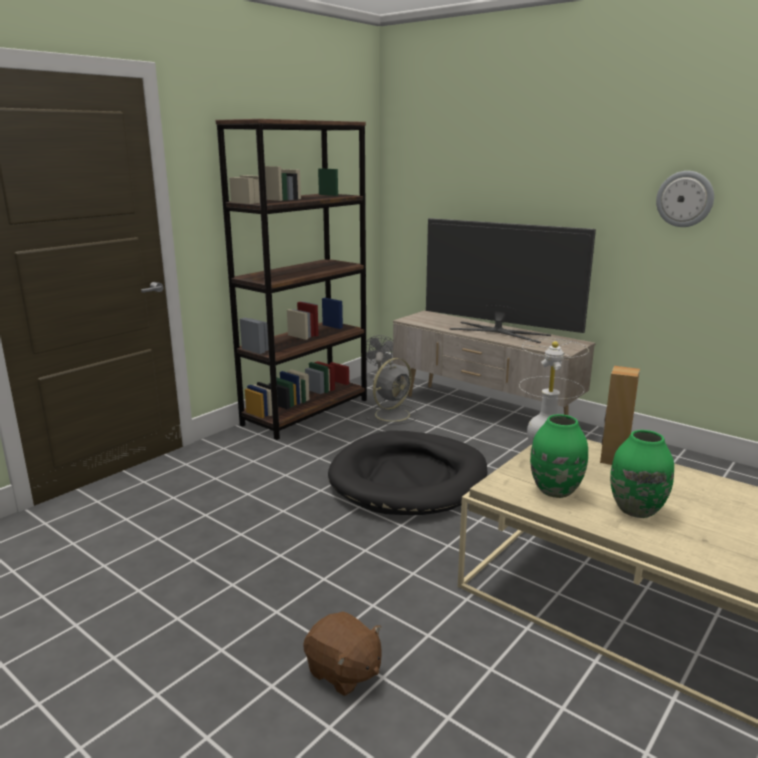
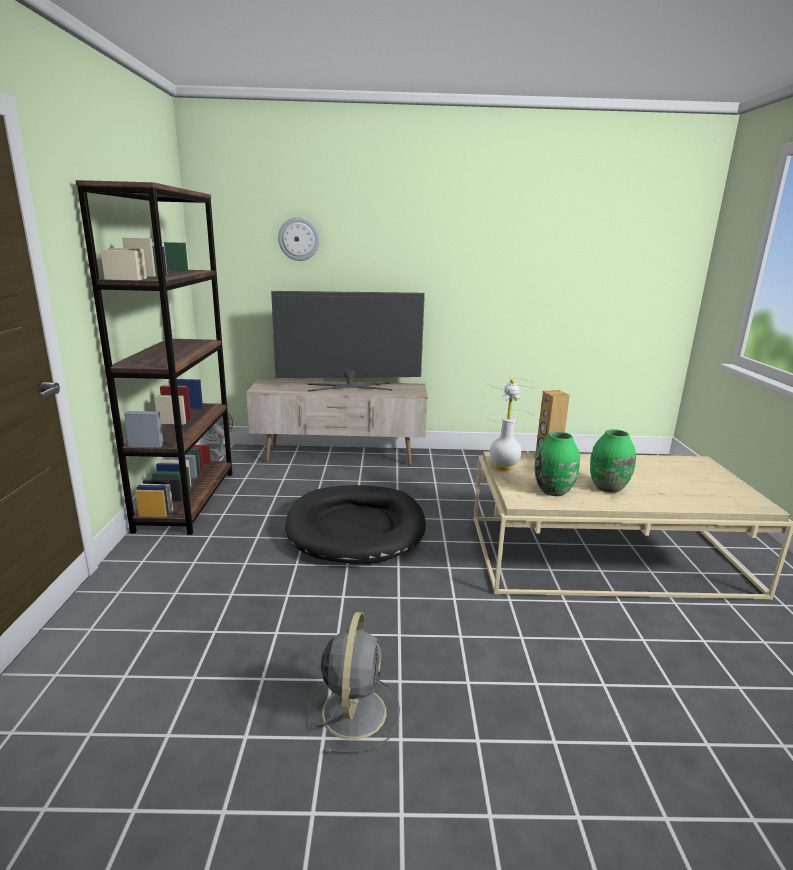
camera: 40 degrees left, 0 degrees up
brown plush toy [303,611,382,696] -> none
grey fan [366,358,419,425] -> grey fan moved to [309,612,400,754]
wall clock [656,171,714,227] -> wall clock moved to [278,217,320,261]

